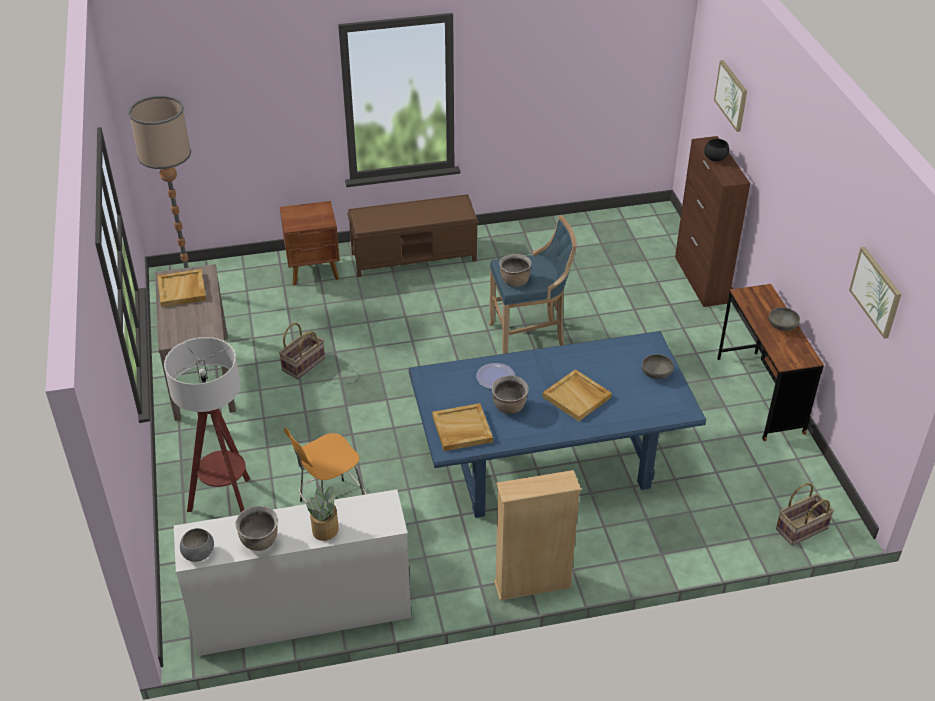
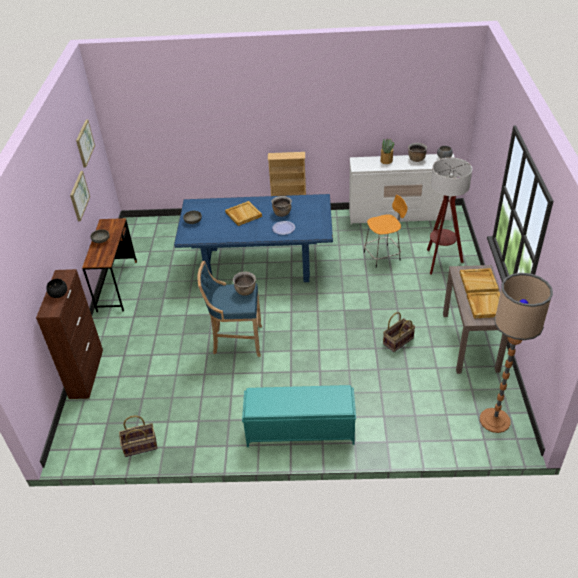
camera: 165 degrees left, 0 degrees up
brown nightstand [280,201,340,286] -> none
brown bench [347,194,478,277] -> turquoise bench [242,385,356,447]
beige tray [432,403,493,451] -> beige tray moved to [460,268,499,294]
picture [714,60,747,132] -> picture moved to [70,171,90,221]
basket [776,483,834,546] -> basket moved to [119,415,158,457]

